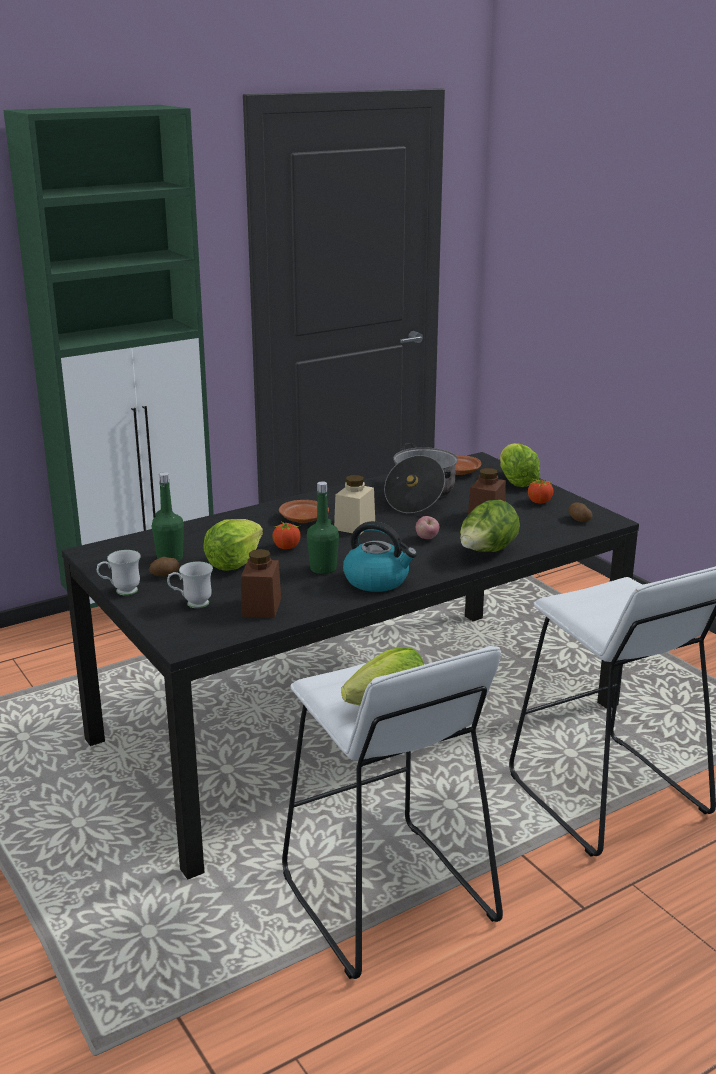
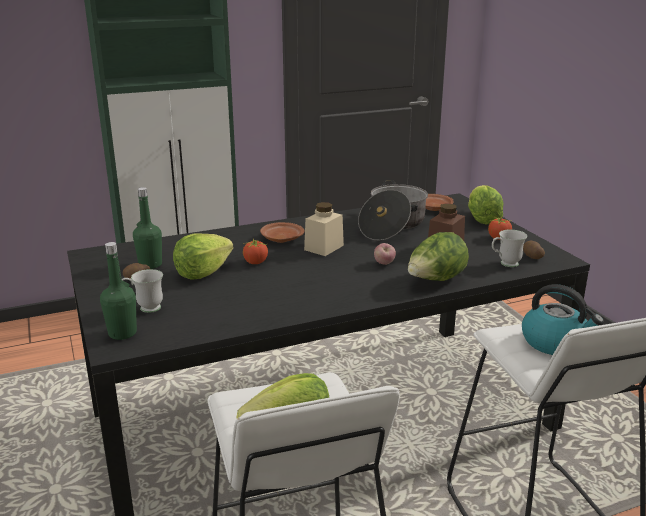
camera: 10 degrees right, 0 degrees up
white mug [97,550,141,595] -> white mug moved to [492,230,527,267]
brown jar [241,549,281,618] -> none
green bottle [307,481,339,574] -> green bottle moved to [100,242,137,340]
kettle [343,521,417,592] -> kettle moved to [522,284,604,355]

